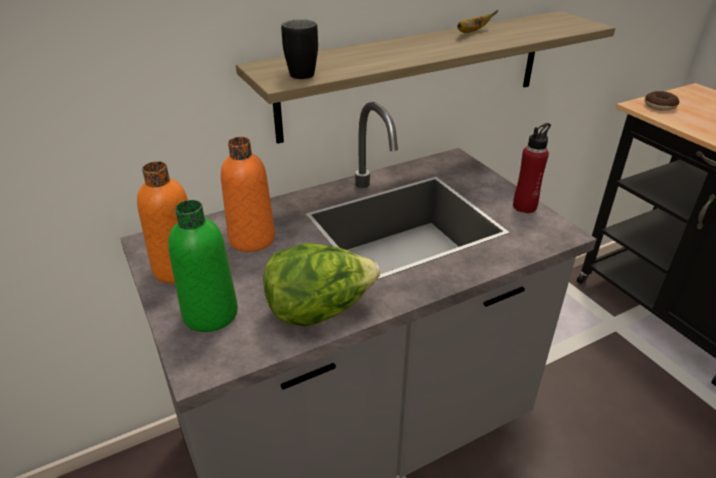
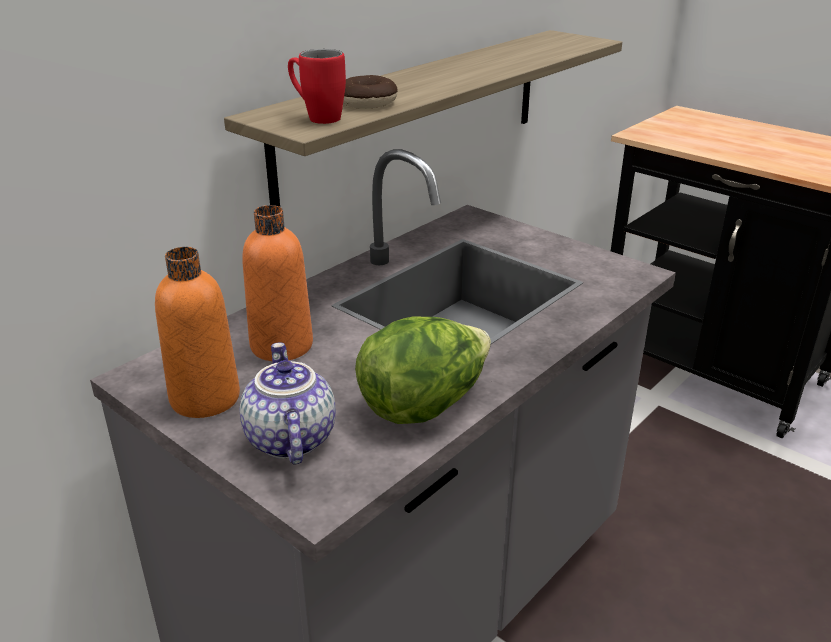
camera: 20 degrees left, 5 degrees down
green bottle [168,200,238,332] -> teapot [240,342,336,464]
black mug [281,19,318,79] -> red mug [288,49,346,124]
banana [457,10,498,33] -> none
red bottle [513,123,551,213] -> none
donut [645,91,679,111] -> donut moved to [343,75,397,109]

